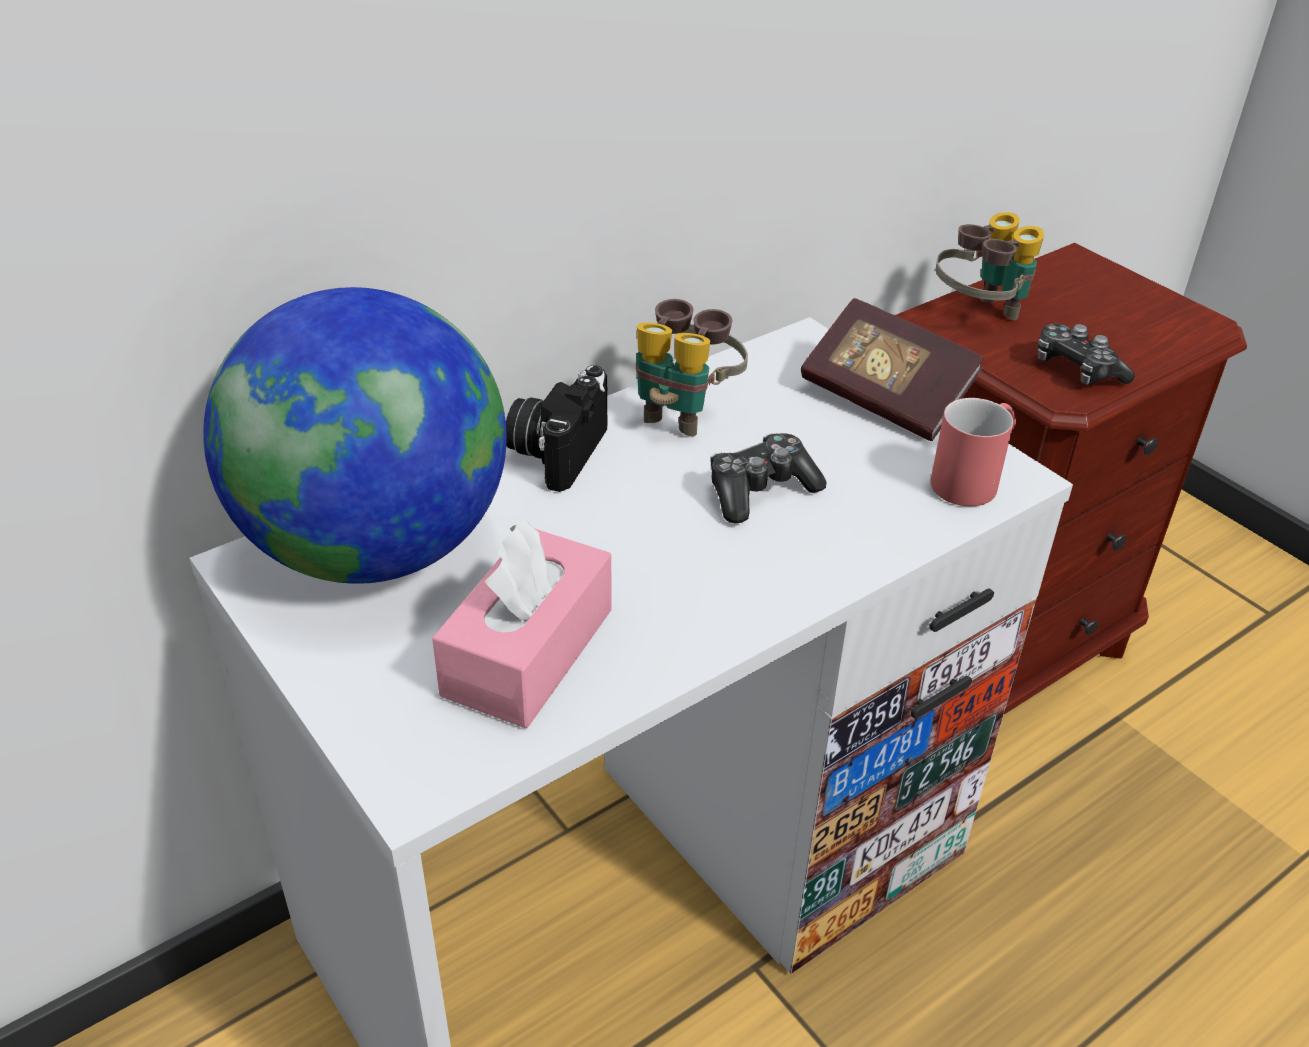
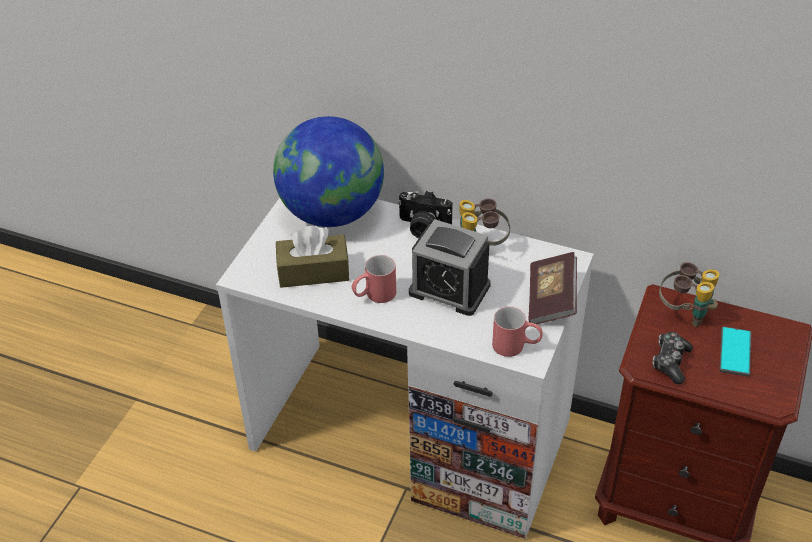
camera: 60 degrees right, 5 degrees up
pink tissue box [432,521,611,728] -> brown tissue box [276,226,349,288]
camera [506,365,608,492] -> camera turned 150 degrees counterclockwise [398,191,452,238]
game controller [711,433,827,523] -> alarm clock [409,219,491,316]
none -> red mug [352,255,396,303]
none -> phone [719,326,751,377]

